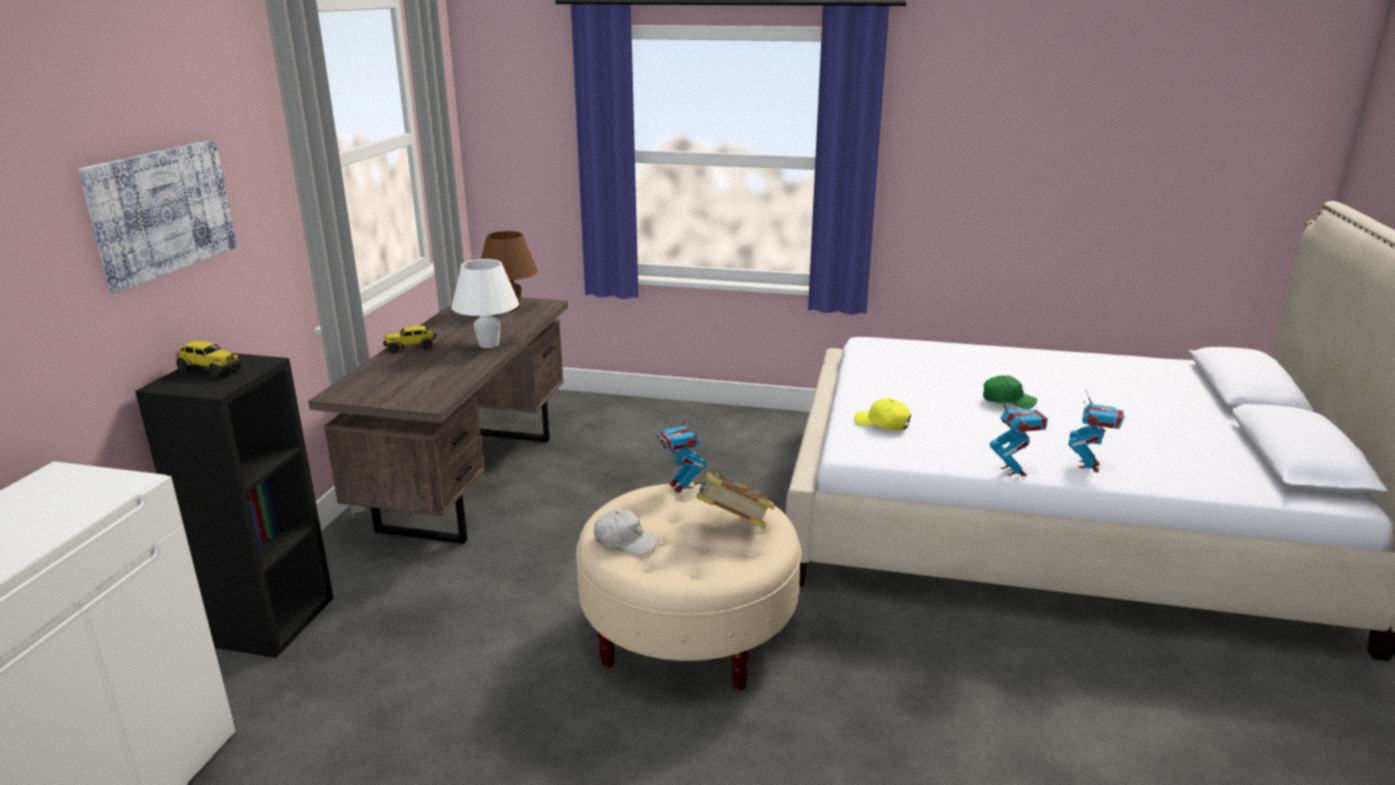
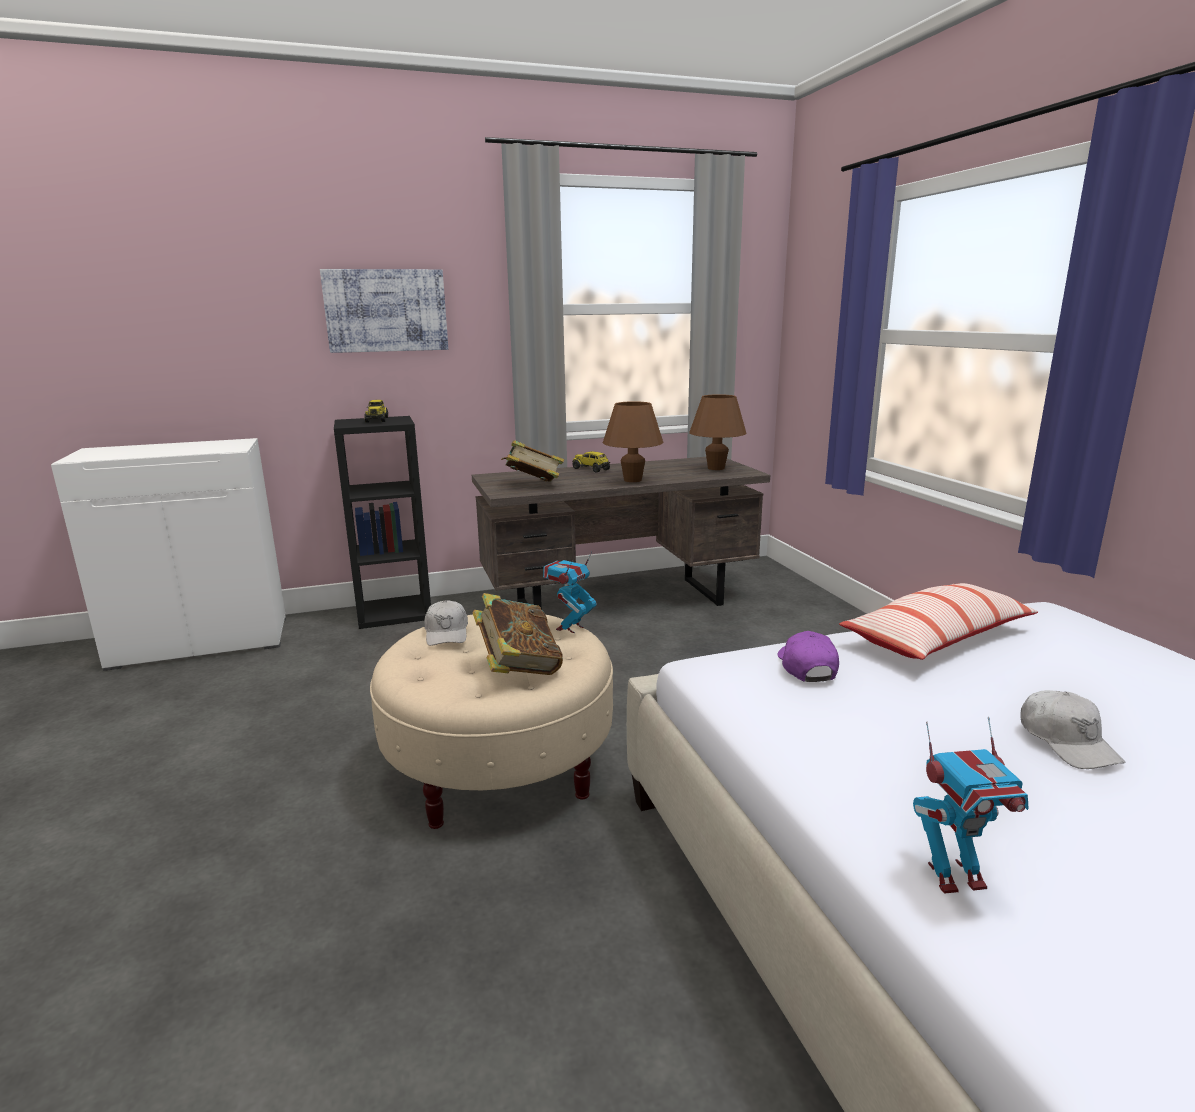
camera: 60 degrees right, 5 degrees down
white table lamp [452,259,519,348] -> brown table lamp [603,401,663,482]
yellow cap [854,398,911,430] -> purple cap [777,631,839,682]
green cap [983,375,1037,409] -> white cap [1020,690,1126,769]
toy robot [990,397,1048,476] -> none
none -> book [501,440,564,482]
none -> pillow [839,583,1038,660]

